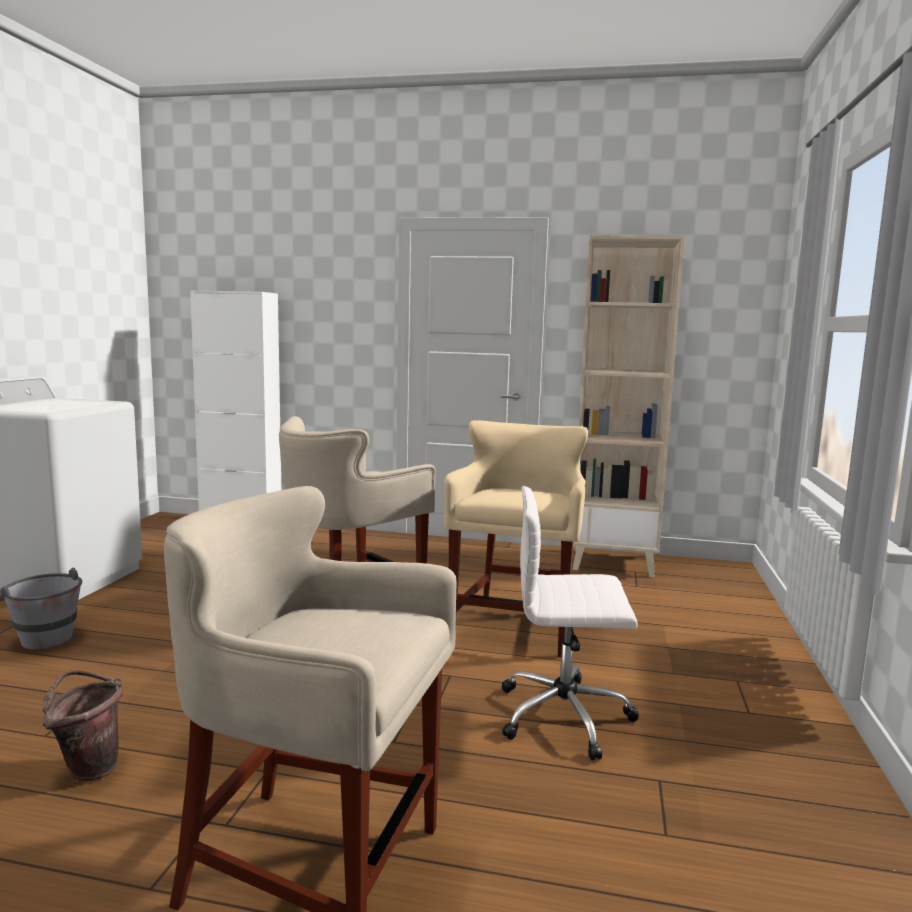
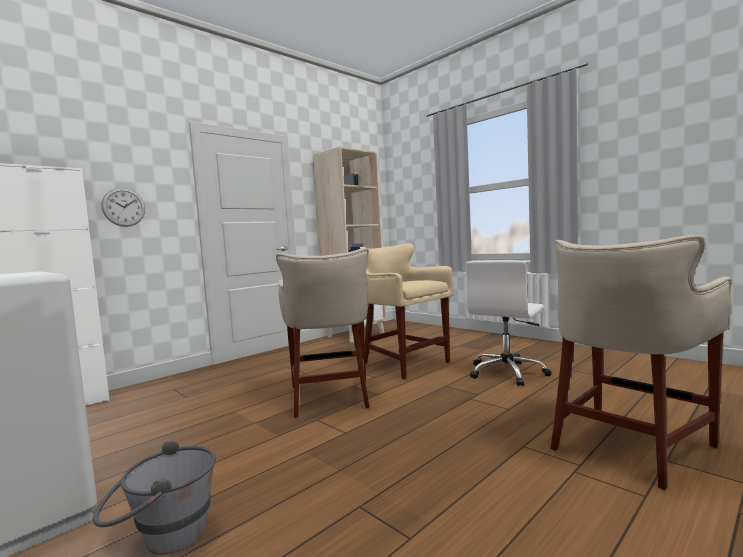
camera: 55 degrees left, 5 degrees down
brown bucket [43,670,122,781] -> none
none -> wall clock [101,188,145,227]

